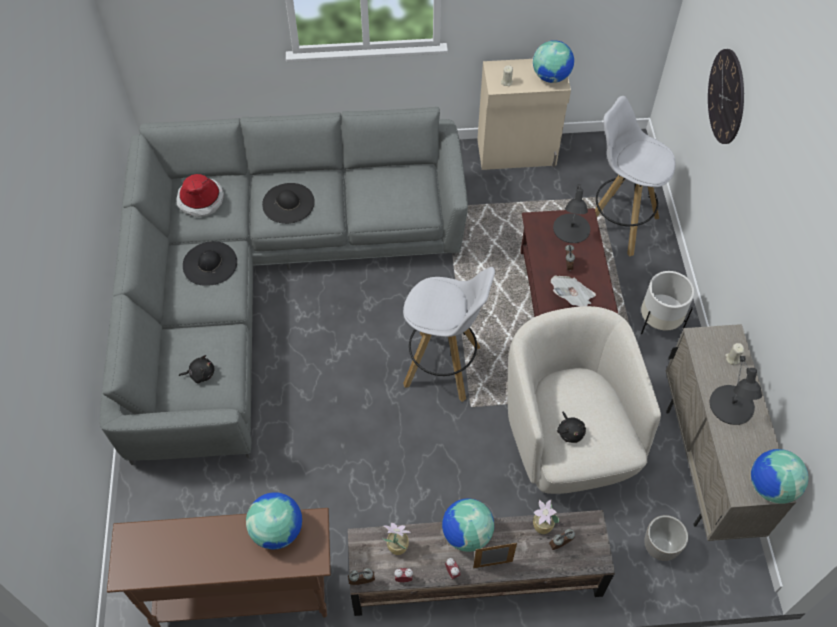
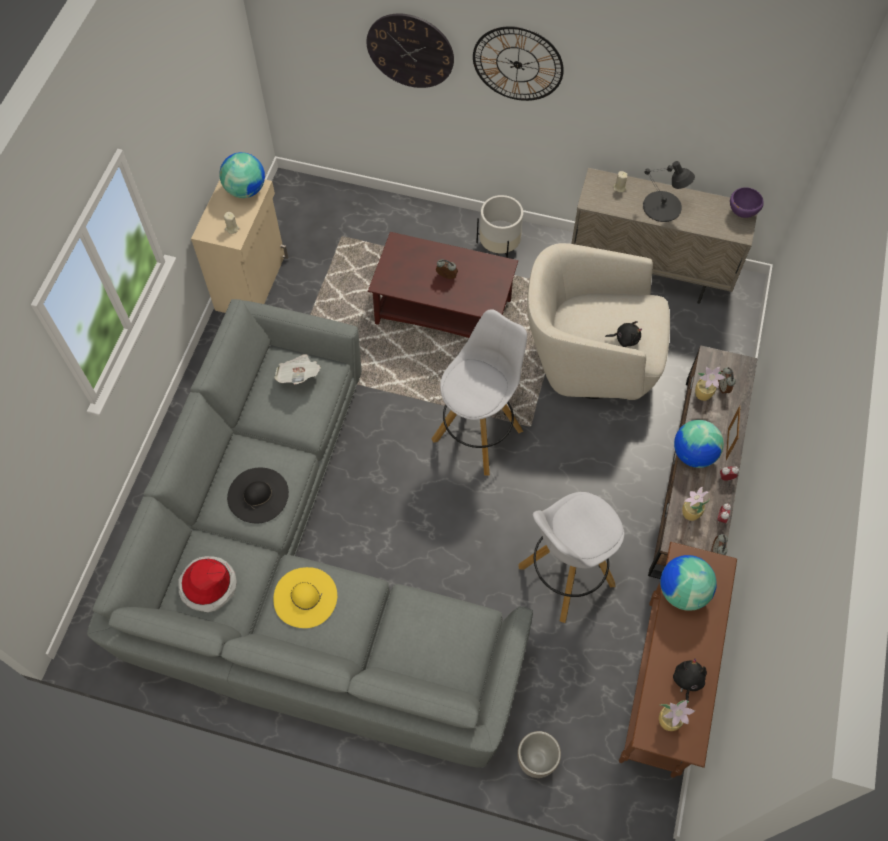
camera: 70 degrees left, 5 degrees up
black plush toy [179,355,214,383] -> black plush toy moved to [673,658,707,704]
black hat [183,241,237,286] -> yellow hat [273,567,337,628]
newspaper [551,276,596,307] -> newspaper moved to [274,354,321,384]
black table lamp [553,184,590,243] -> none
white stool [595,96,675,257] -> white stool moved to [518,492,625,623]
planter [645,515,688,561] -> planter moved to [518,731,561,778]
globe [751,449,808,504] -> purple bowl [730,187,764,218]
none -> wall clock [473,26,564,101]
none -> potted plant [659,700,695,731]

